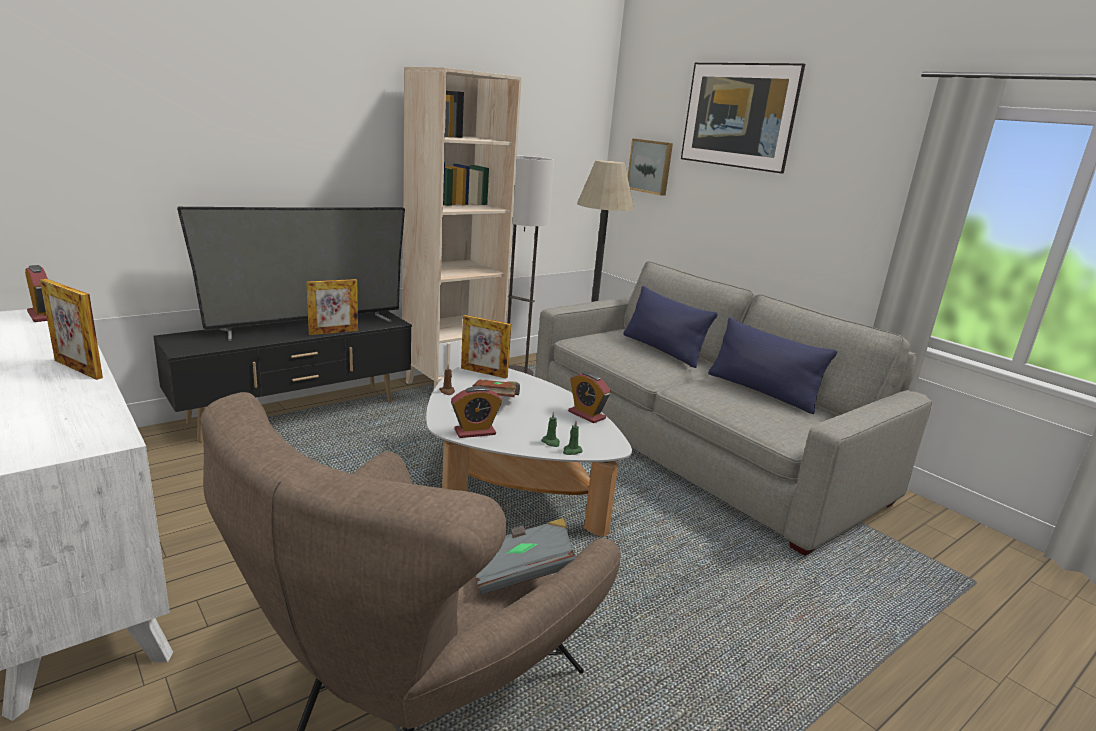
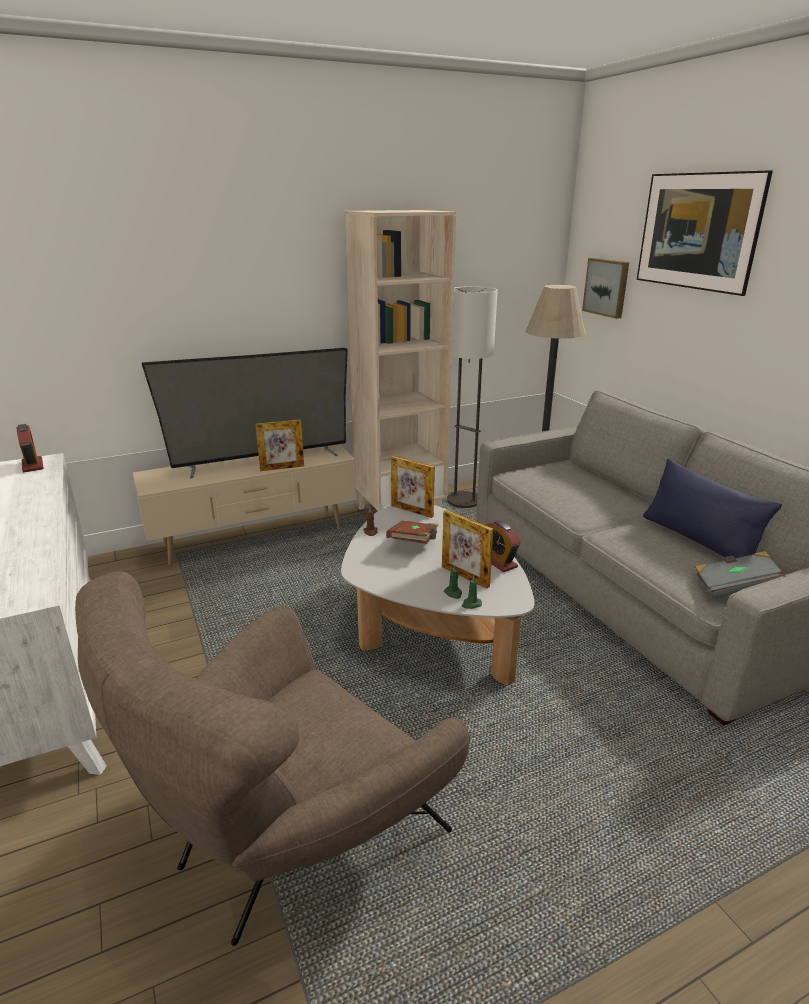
camera: 15 degrees right, 5 degrees up
picture frame [40,279,103,380] -> picture frame moved to [442,510,494,589]
black tv stand [153,311,412,443] -> beige tv stand [133,444,356,565]
alarm clock [451,386,502,438] -> none
grey book [477,518,576,595] -> grey book moved to [695,551,786,598]
blue pillow [623,286,718,368] -> none

